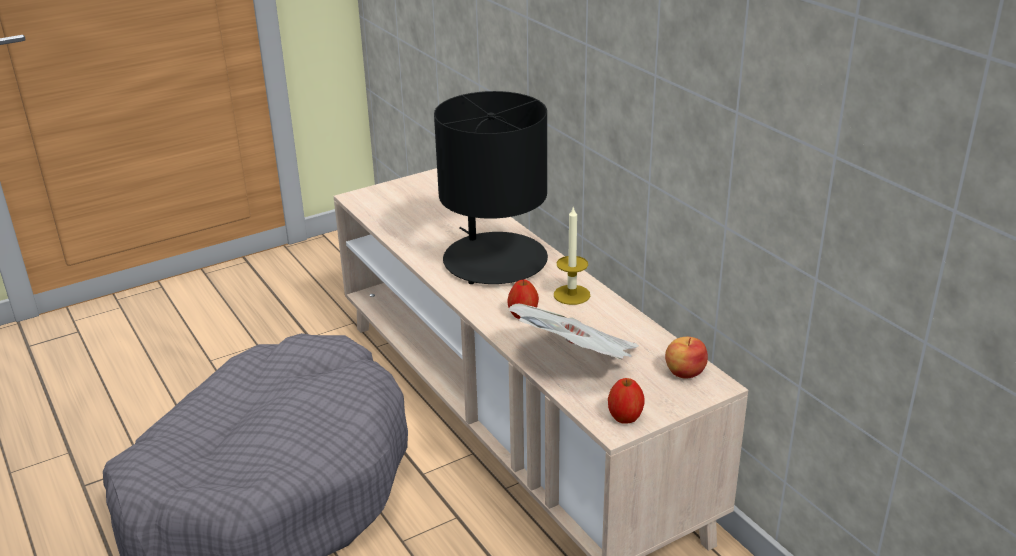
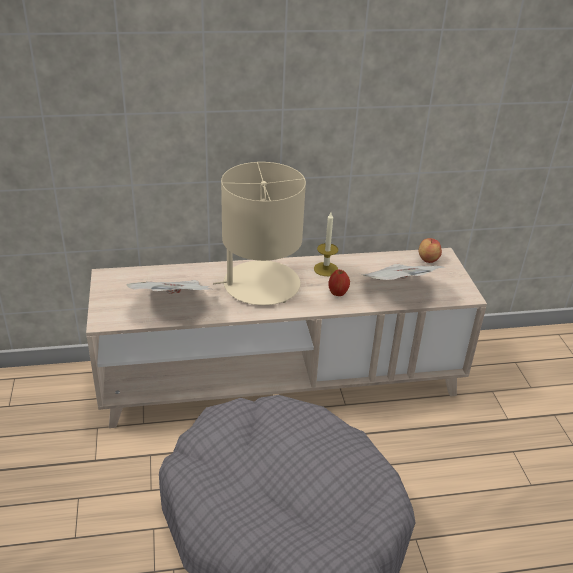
camera: 70 degrees left, 5 degrees up
black table lamp [434,91,548,284] -> beige table lamp [213,162,306,305]
apple [608,378,645,424] -> none
none -> newspaper [127,280,211,294]

